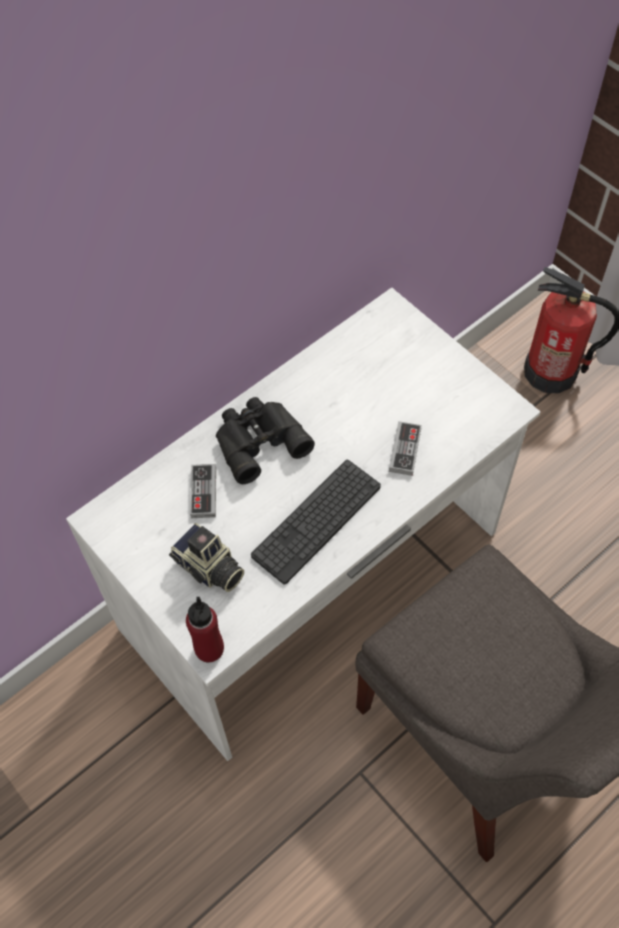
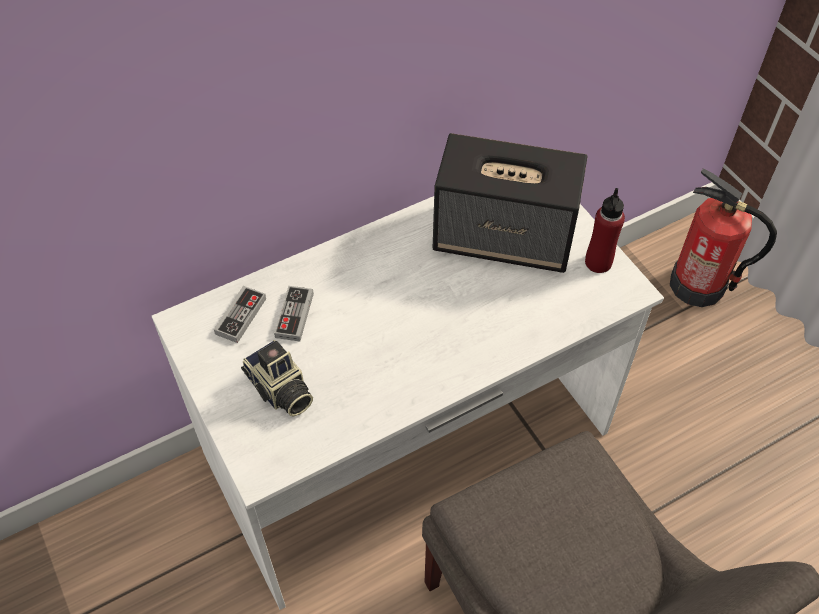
camera: 10 degrees right, 5 degrees down
red bottle [186,597,224,662] -> red bottle moved to [585,188,625,273]
black binoculars [216,397,315,484] -> none
keyboard [251,460,381,585] -> none
game controller [389,421,422,476] -> game controller moved to [214,286,266,343]
none -> speaker [433,133,587,273]

